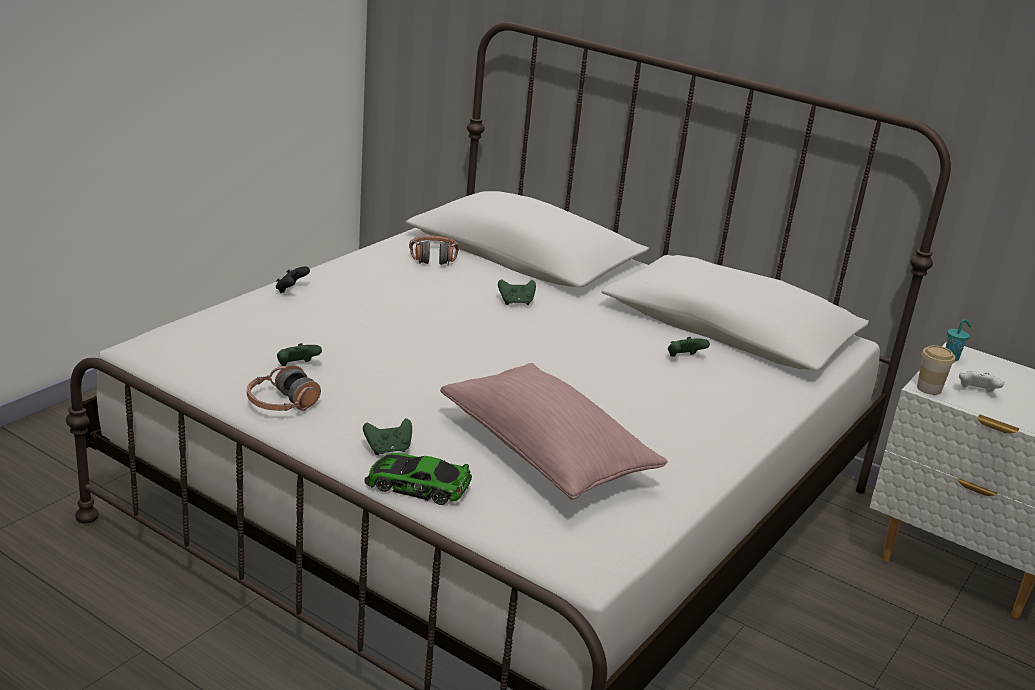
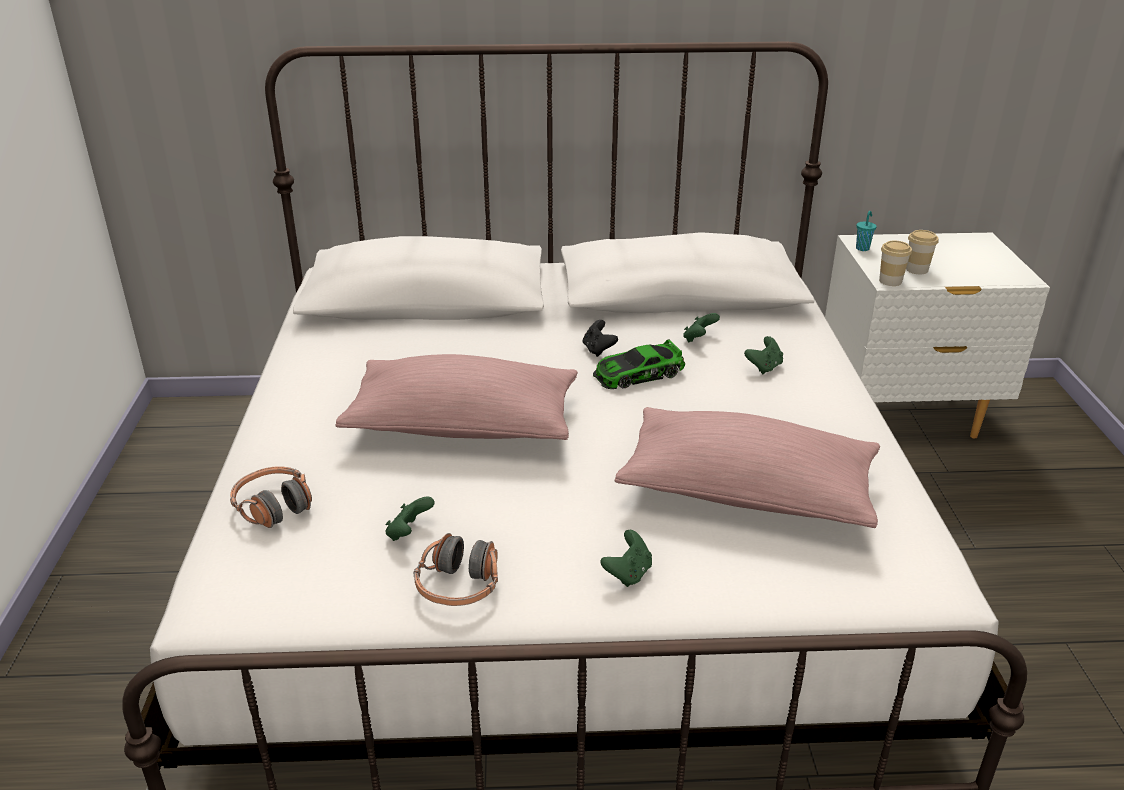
camera: 35 degrees left, 5 degrees up
black game controller [276,266,310,293] -> black game controller moved to [583,320,618,357]
toy car [365,453,472,505] -> toy car moved to [593,339,685,389]
headphones [409,236,459,265] -> headphones moved to [230,466,312,528]
green game controller [498,279,536,305] -> green game controller moved to [744,336,783,374]
white game controller [959,371,1004,392] -> cup [906,230,939,274]
none -> pink pillow [336,354,578,440]

